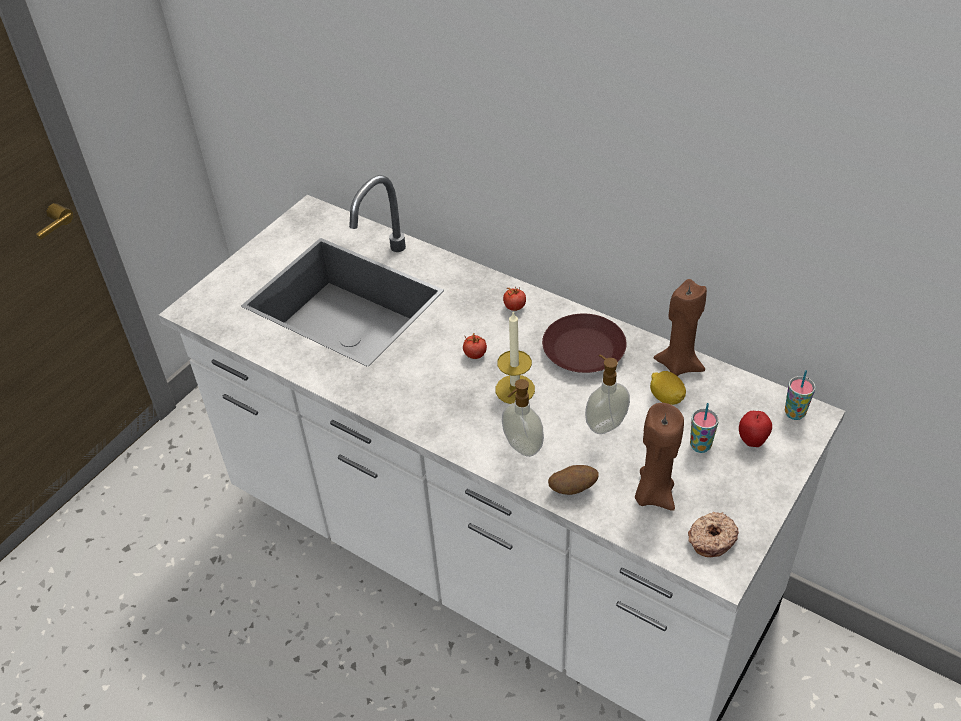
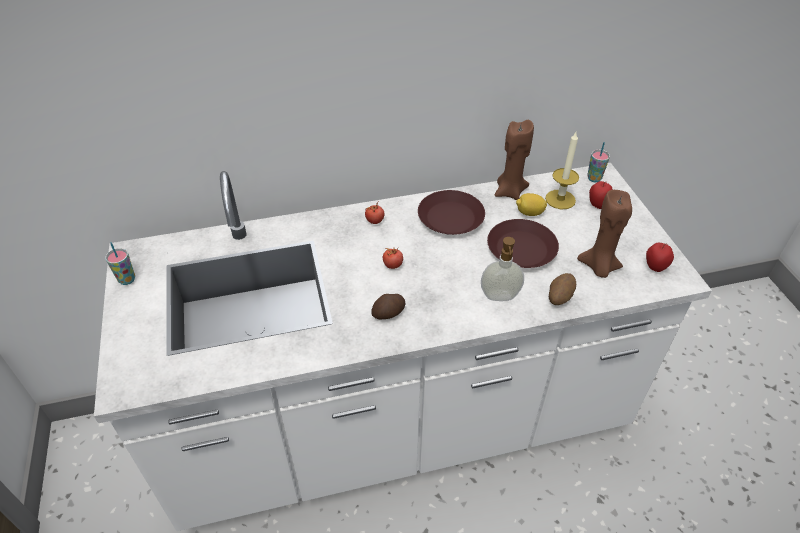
camera: 50 degrees left, 0 degrees up
candle [496,311,535,404] -> candle moved to [545,132,579,209]
soap dispenser [585,354,630,434] -> brown plate [487,219,559,268]
donut [688,512,739,557] -> apple [646,243,674,272]
cup [690,403,719,453] -> cup moved to [105,242,135,285]
none -> potato [372,294,405,320]

